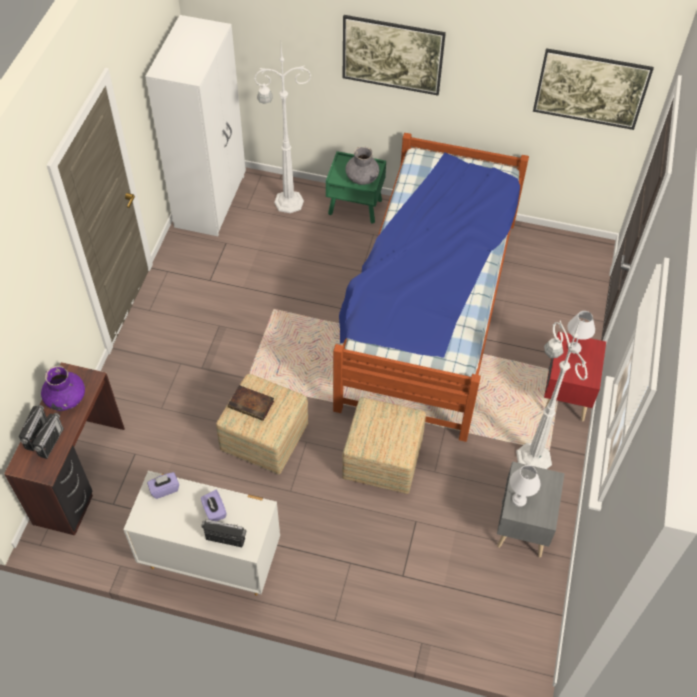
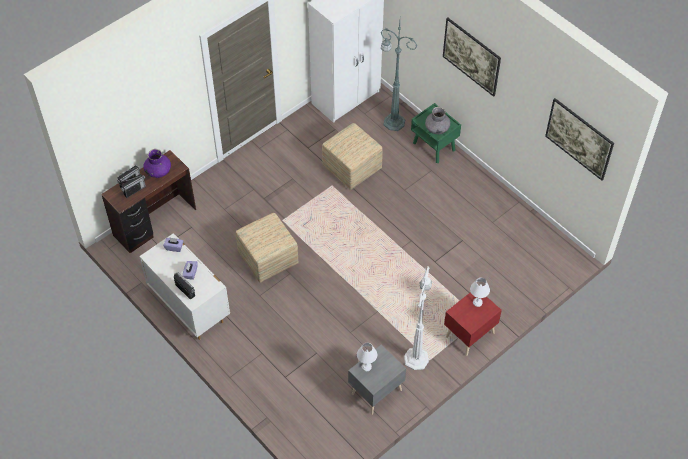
camera: 35 degrees right, 0 degrees up
book [228,385,274,421] -> none
white floor lamp [254,46,311,213] -> green floor lamp [381,22,417,131]
bed [333,133,529,442] -> none
ottoman [342,397,426,494] -> ottoman moved to [322,123,383,190]

